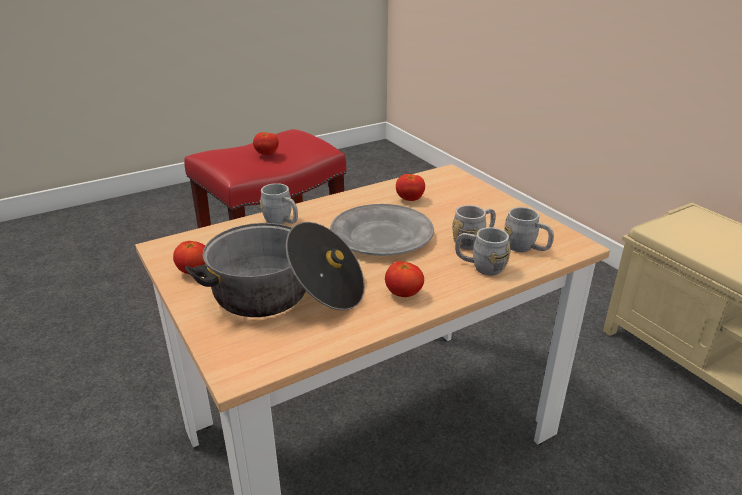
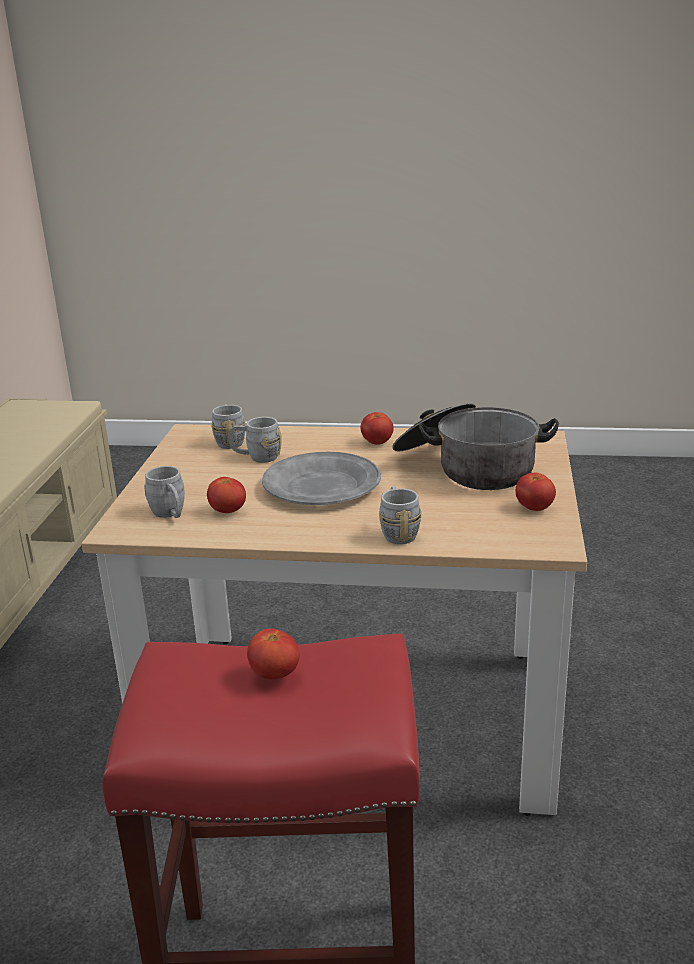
camera: 140 degrees left, 5 degrees down
grey mug [455,227,510,276] -> grey mug moved to [144,466,185,518]

